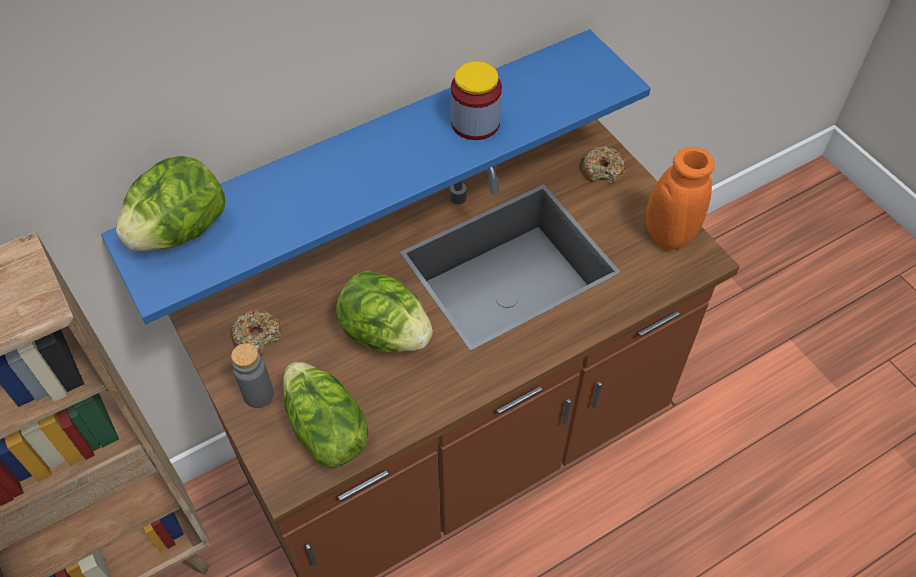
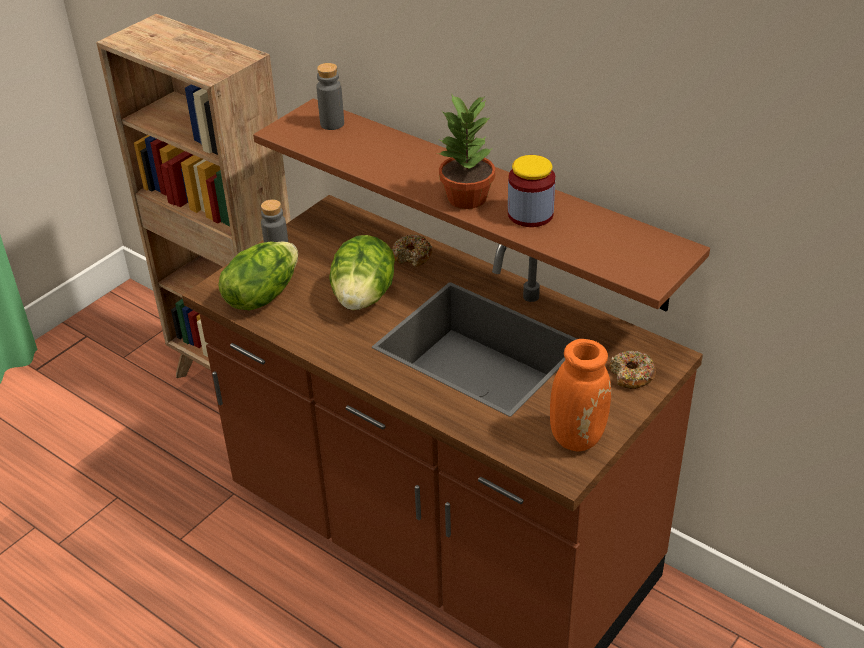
camera: 70 degrees right, 15 degrees down
blue shelf [101,29,651,324] -> brown shelf [253,98,710,311]
lettuce [116,156,225,251] -> grey bottle [316,63,344,130]
donut [231,310,282,355] -> donut moved to [393,234,432,267]
none -> potted plant [437,95,495,209]

